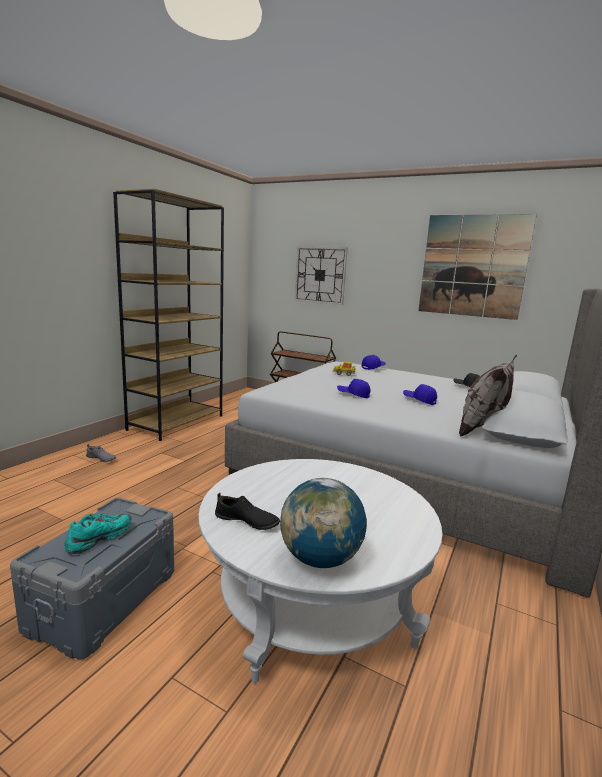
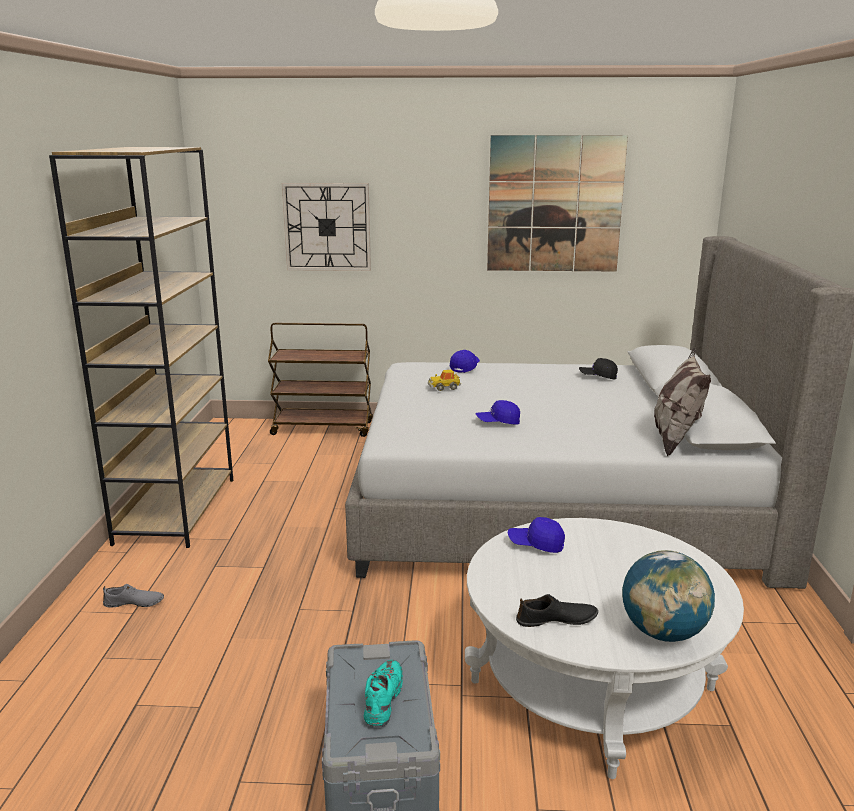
camera: 25 degrees left, 5 degrees up
blue cap [403,384,437,405] -> blue cap moved to [508,517,565,553]

